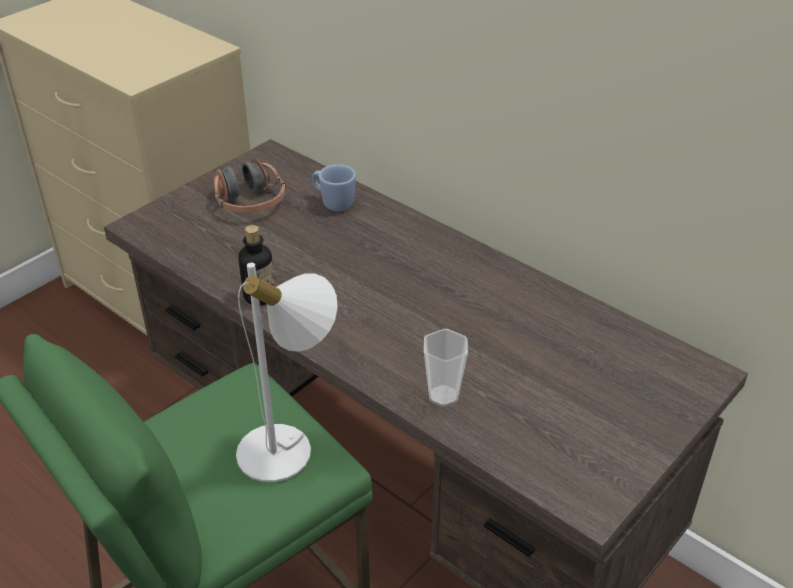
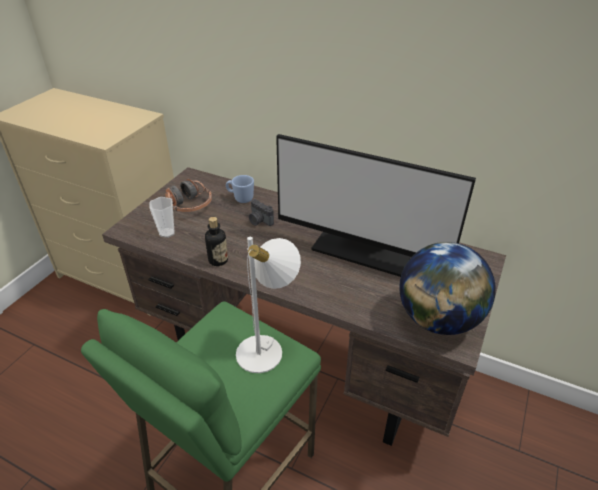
camera: 15 degrees left, 0 degrees up
cup [424,329,468,407] -> cup moved to [149,197,175,238]
none -> camera [249,199,274,226]
none -> monitor [276,134,476,277]
none -> globe [399,242,496,335]

